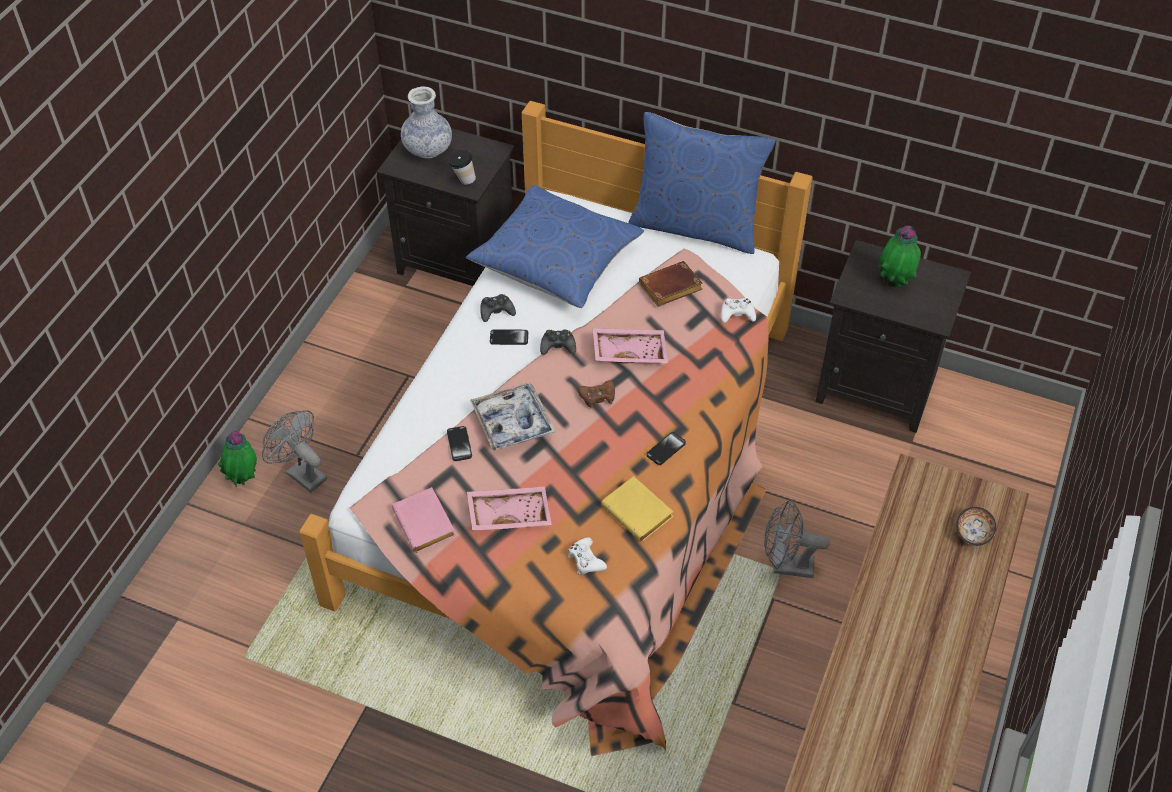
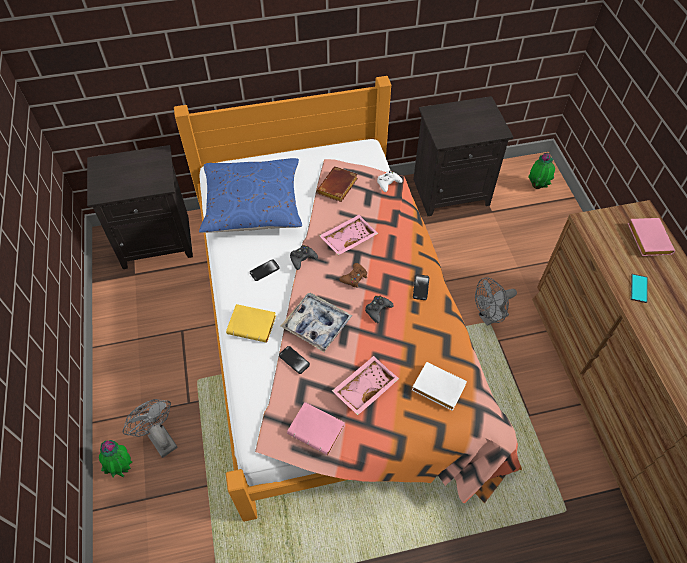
camera: 35 degrees left, 5 degrees up
grey fan [262,410,327,493] -> grey fan turned 45 degrees clockwise [123,399,178,458]
vase [401,86,452,158] -> none
cup [448,150,476,185] -> none
black game controller [480,294,516,322] -> black game controller moved to [365,296,394,323]
white game controller [568,537,607,574] -> white book [412,362,467,411]
yellow book [601,476,673,542] -> yellow book moved to [226,304,276,343]
blue pillow [628,112,776,254] -> none
potted plant [878,225,921,288] -> potted plant moved to [528,153,555,189]
bowl [956,507,996,546] -> pink book [628,218,675,256]
none -> phone [631,274,648,303]

